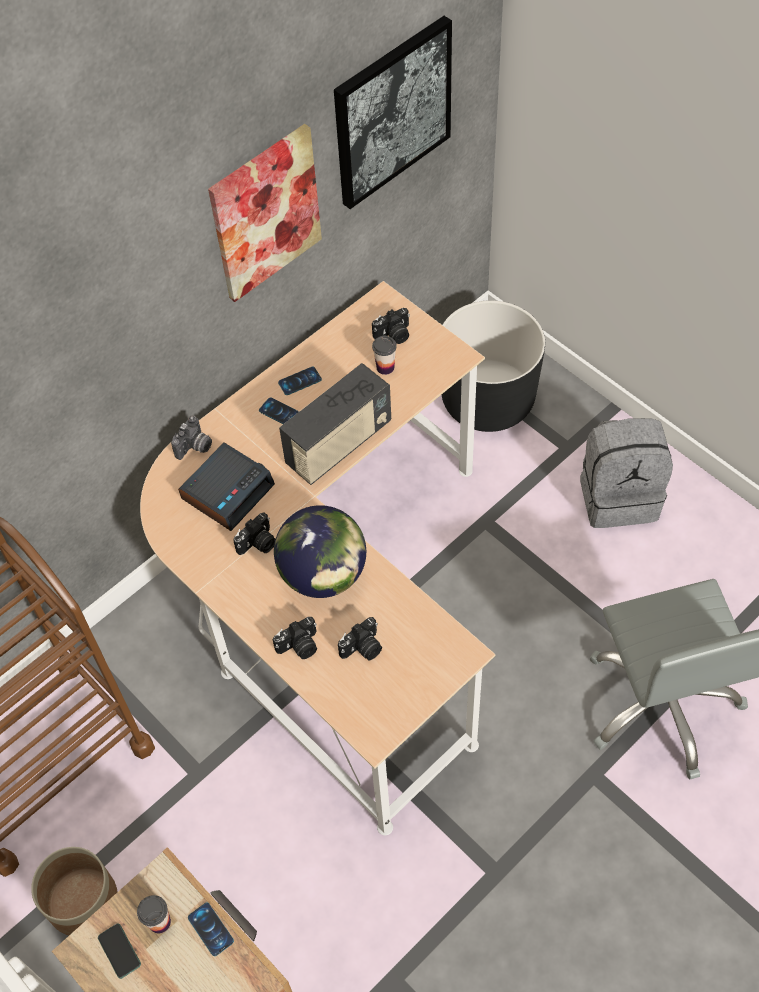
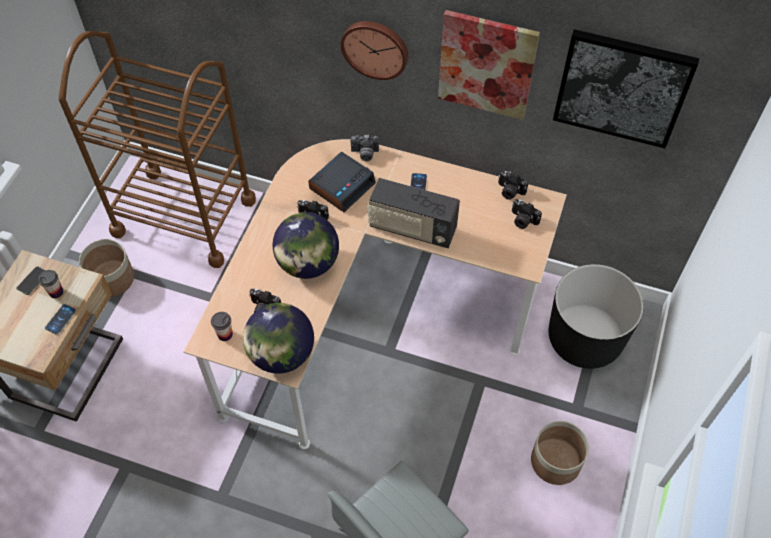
camera: 60 degrees right, 0 degrees up
alarm clock [178,443,275,531] -> alarm clock turned 60 degrees counterclockwise [308,152,376,212]
camera [273,617,317,659] -> camera moved to [498,171,528,200]
phone [278,367,322,395] -> none
cup [372,336,397,375] -> cup moved to [211,312,233,341]
grey backpack [580,418,673,528] -> planter [531,421,589,485]
none -> globe [243,303,314,374]
none -> wall clock [341,21,408,80]

